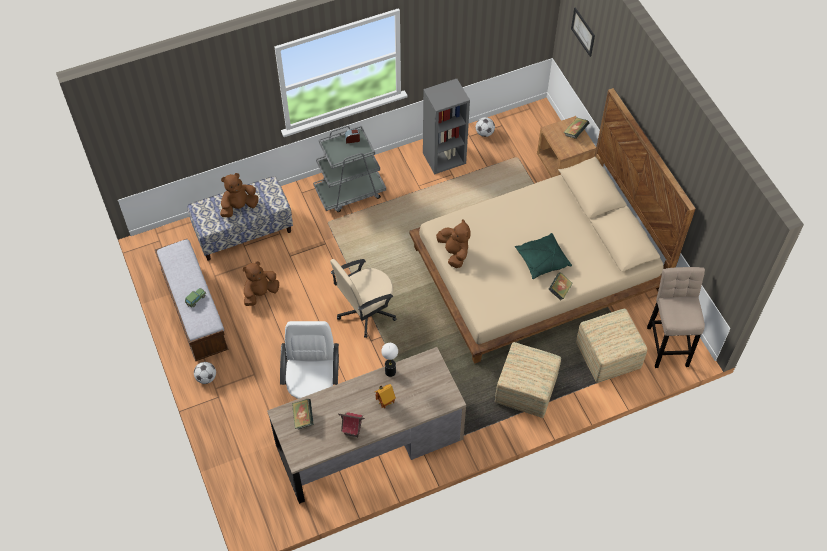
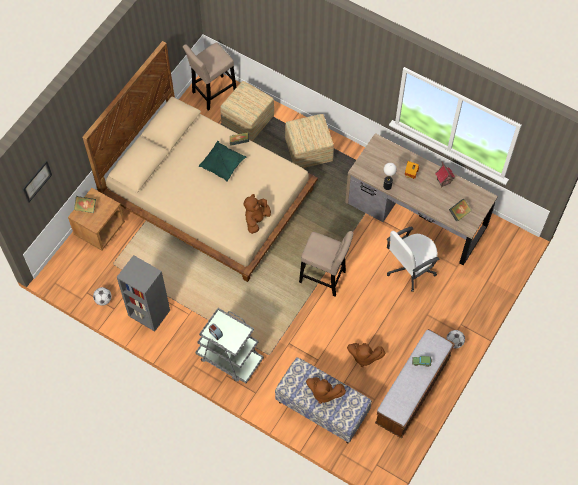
camera: 125 degrees left, 5 degrees up
beige office chair [330,259,397,338] -> beige stool [299,231,354,297]

